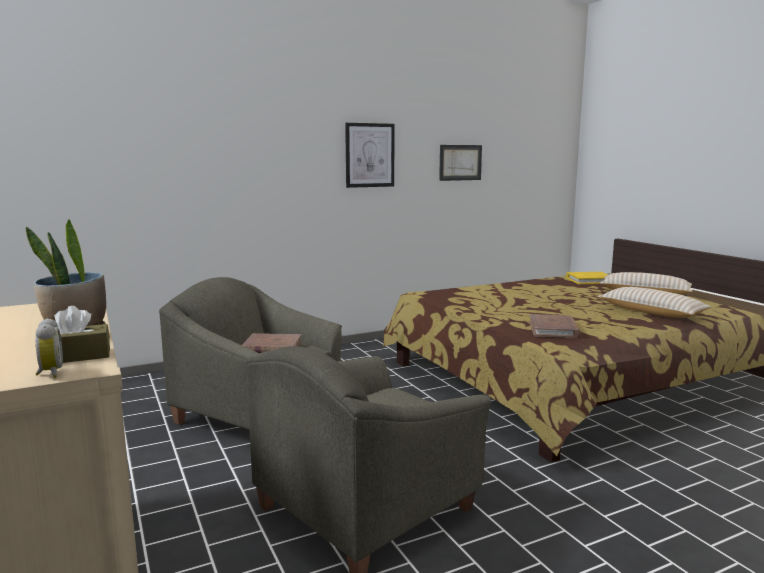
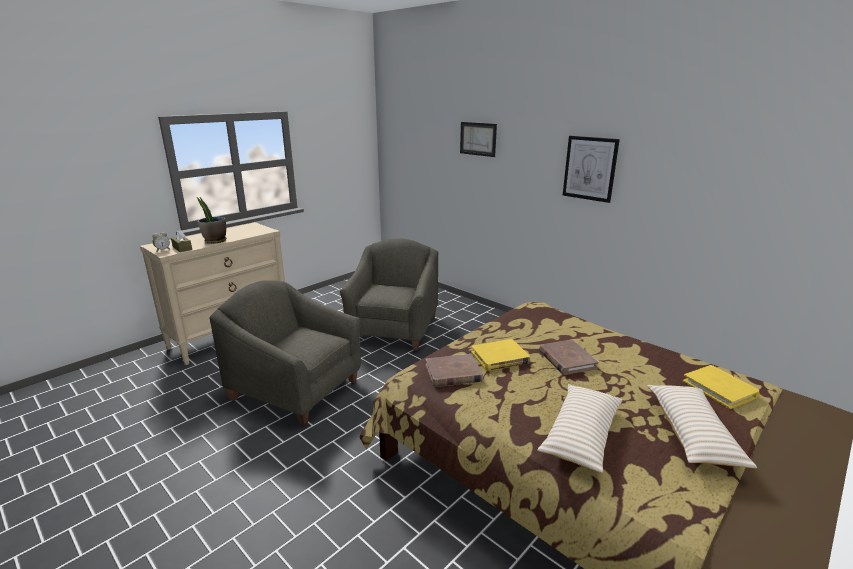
camera: 70 degrees right, 10 degrees up
brown book [242,333,302,353] -> brown book moved to [539,340,599,375]
picture [439,145,482,181] -> picture moved to [460,122,497,157]
none -> yellow book [471,339,530,371]

